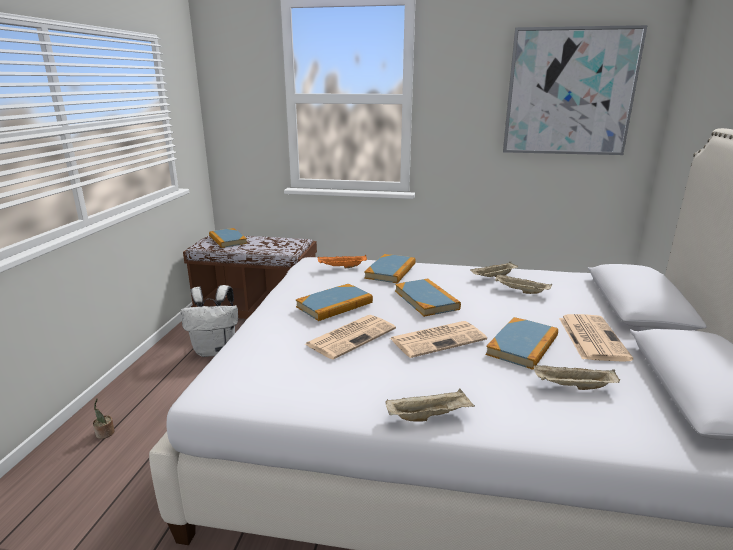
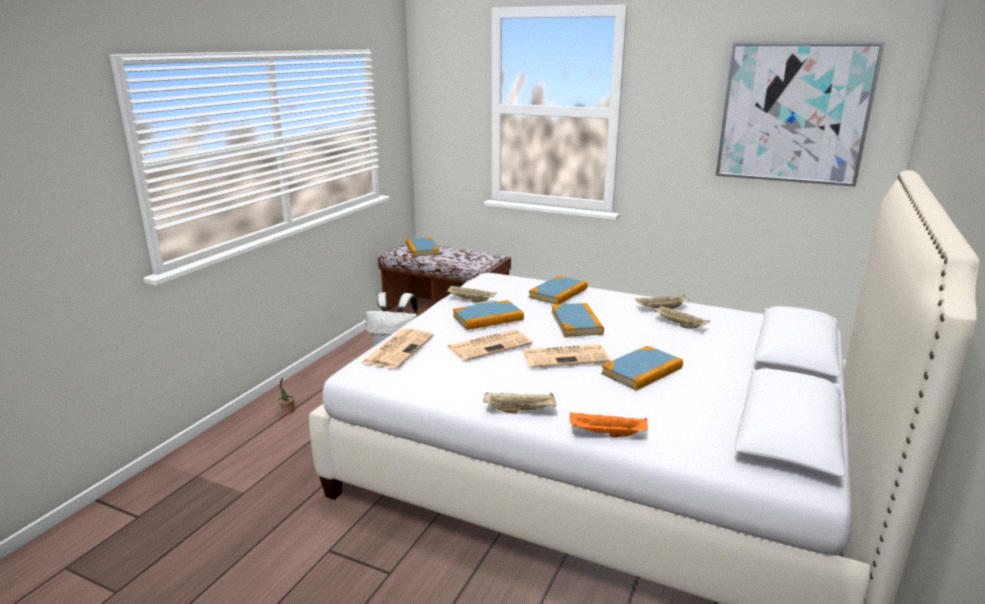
camera: 15 degrees right, 0 degrees up
orange tray [318,255,367,268] -> orange tray moved to [569,412,648,437]
beige tray [533,364,620,390] -> beige tray moved to [446,286,497,302]
newspaper [559,314,633,362] -> newspaper moved to [362,328,434,369]

